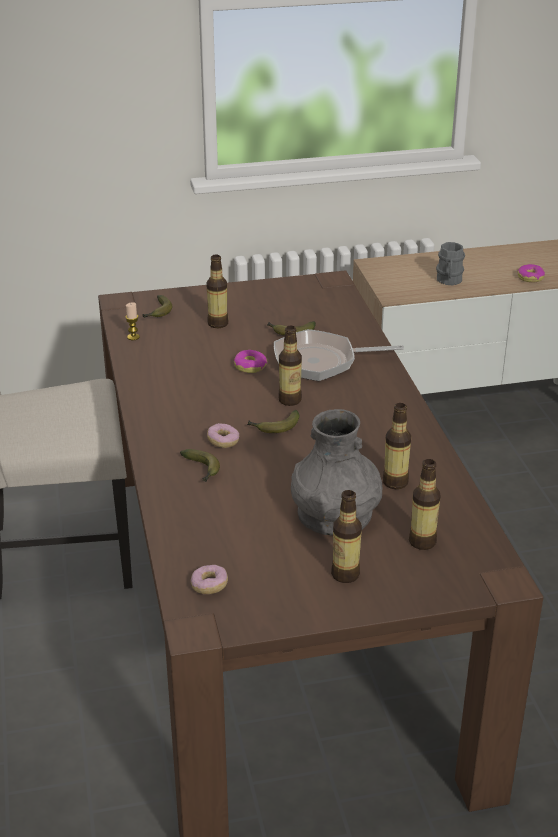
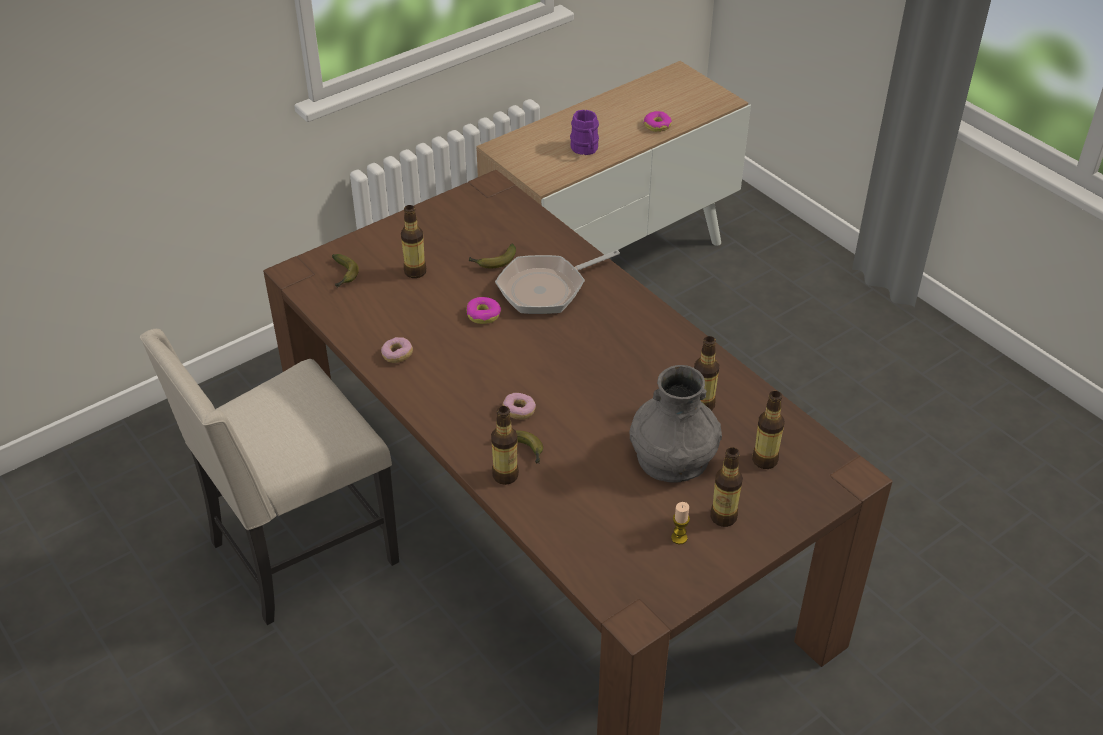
camera: 25 degrees left, 10 degrees up
candle [125,302,140,340] -> candle moved to [671,502,690,544]
donut [191,565,228,594] -> donut moved to [381,337,413,363]
banana [247,410,299,433] -> none
bottle [278,326,302,406] -> bottle moved to [491,406,519,485]
grey mug [436,242,465,286] -> purple mug [570,110,599,155]

